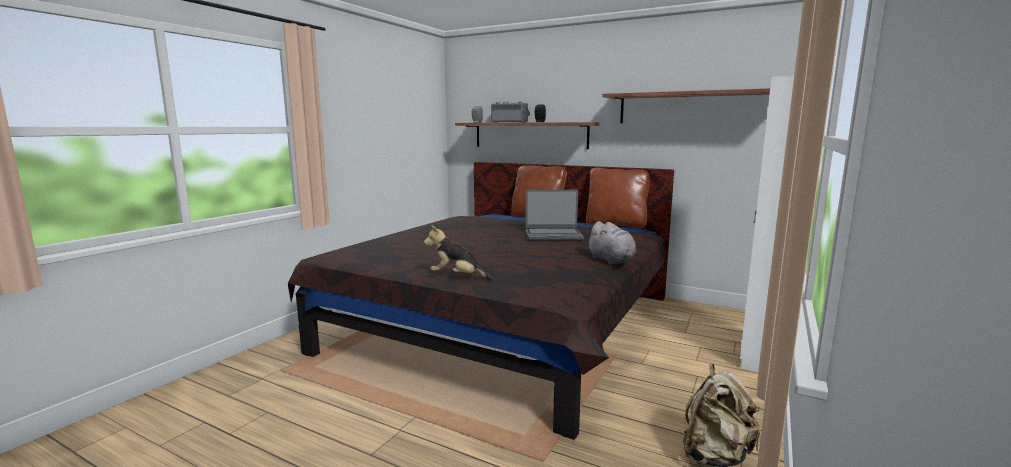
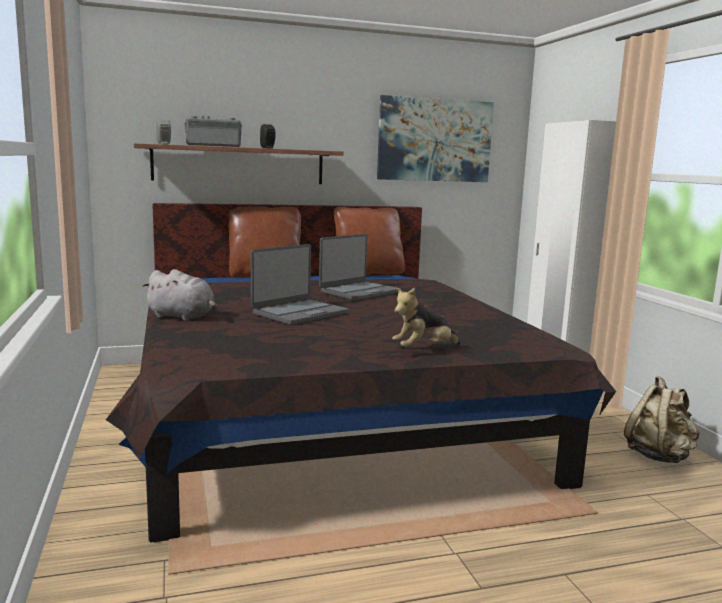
camera: 45 degrees left, 0 degrees up
grey plush toy [586,221,636,264] -> grey plush toy moved to [142,269,217,321]
shelf [602,88,770,123] -> picture [377,95,494,182]
none -> laptop [251,244,349,325]

